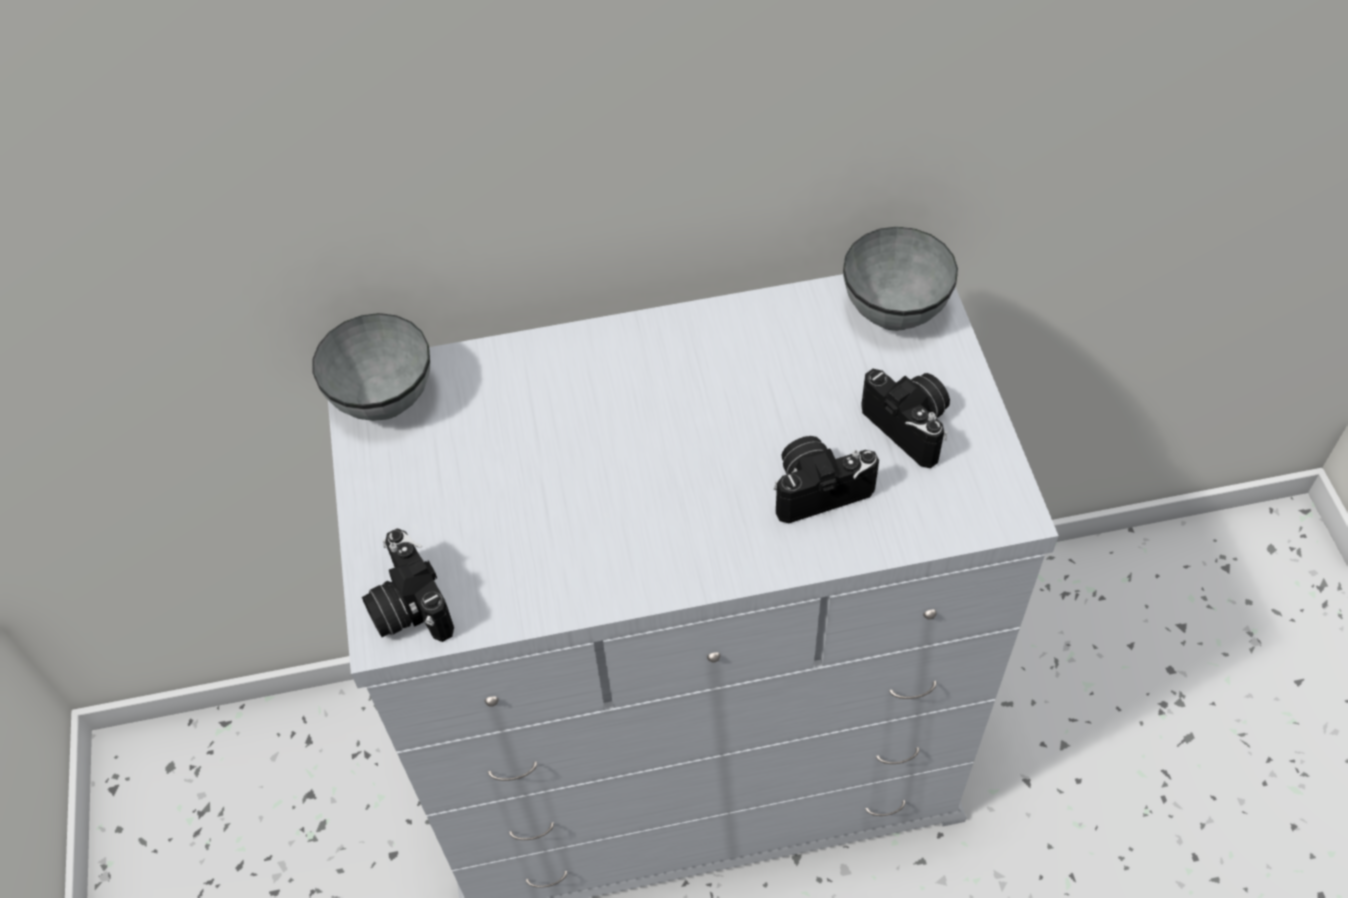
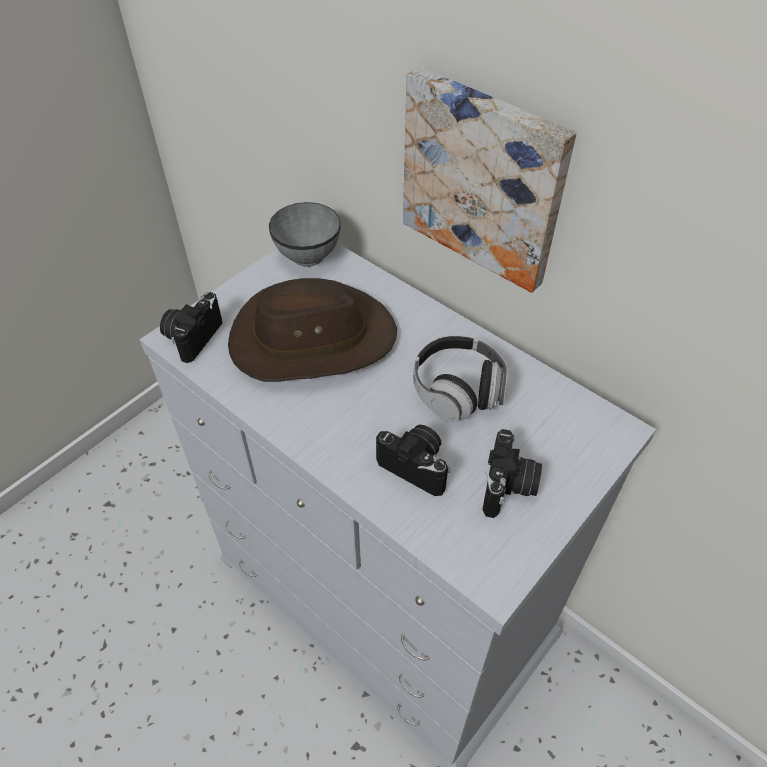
camera: 50 degrees right, 5 degrees down
grey bowl [843,227,958,331] -> none
none -> brown hat [228,278,397,382]
none -> picture [403,67,576,293]
none -> headphones [413,335,508,422]

